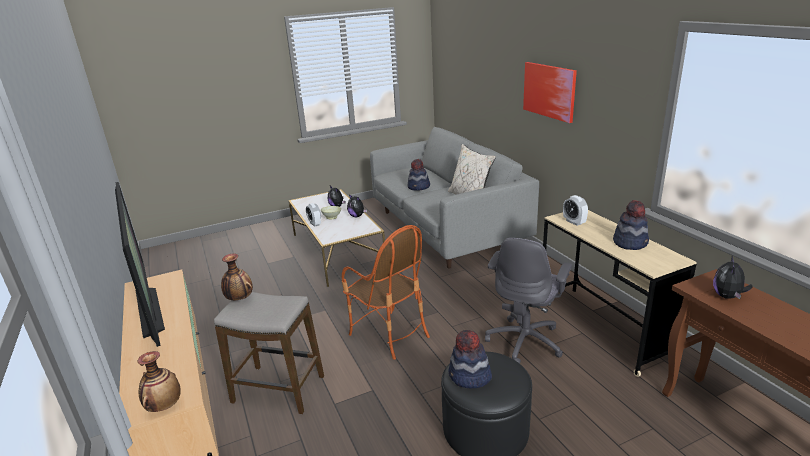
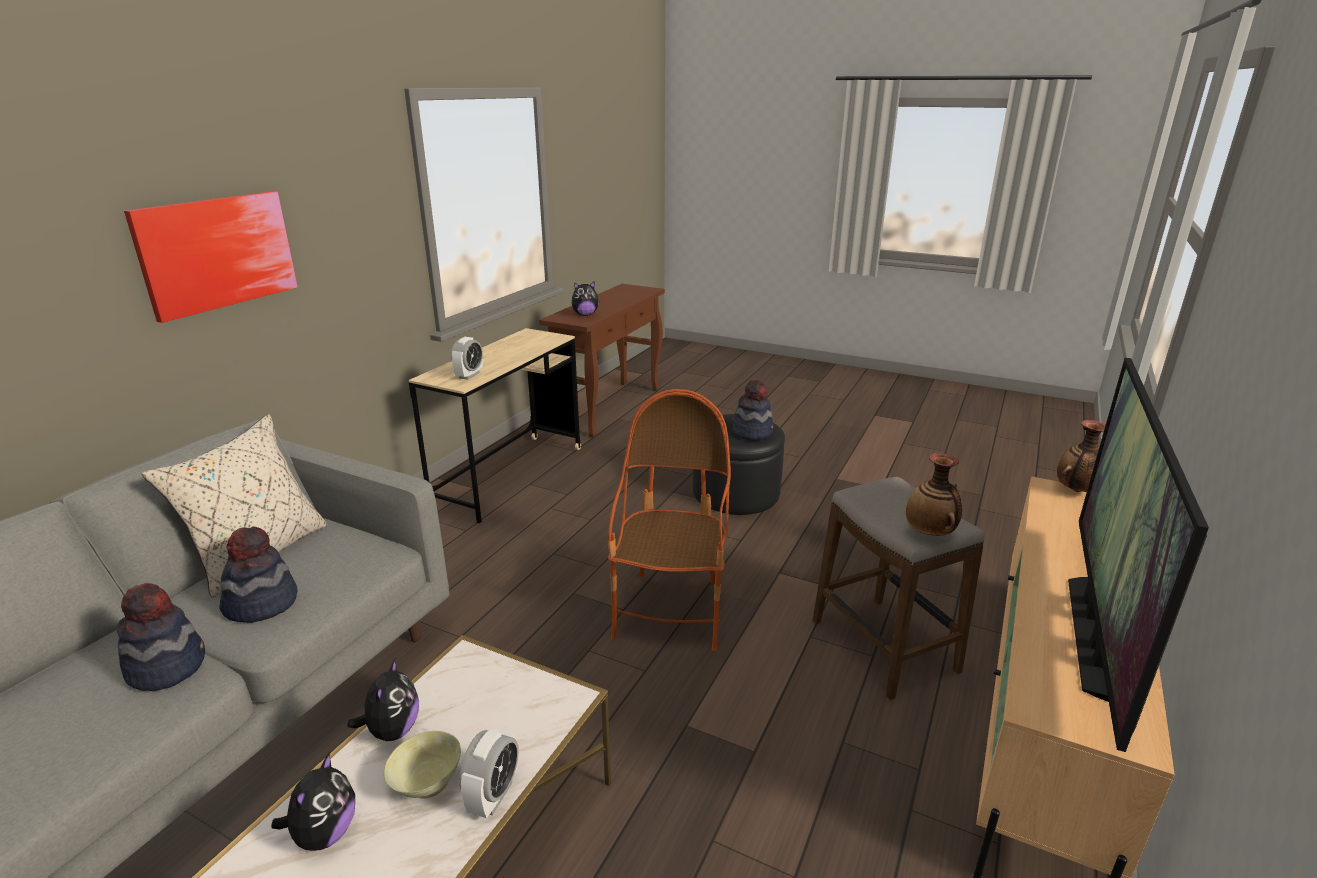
camera: 130 degrees left, 0 degrees up
grey office chair [485,238,572,363] -> none
hat [613,200,649,250] -> hat moved to [219,526,298,623]

